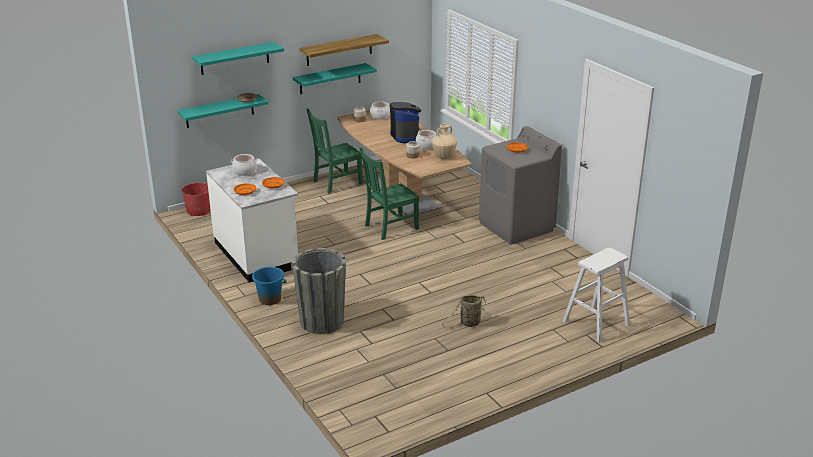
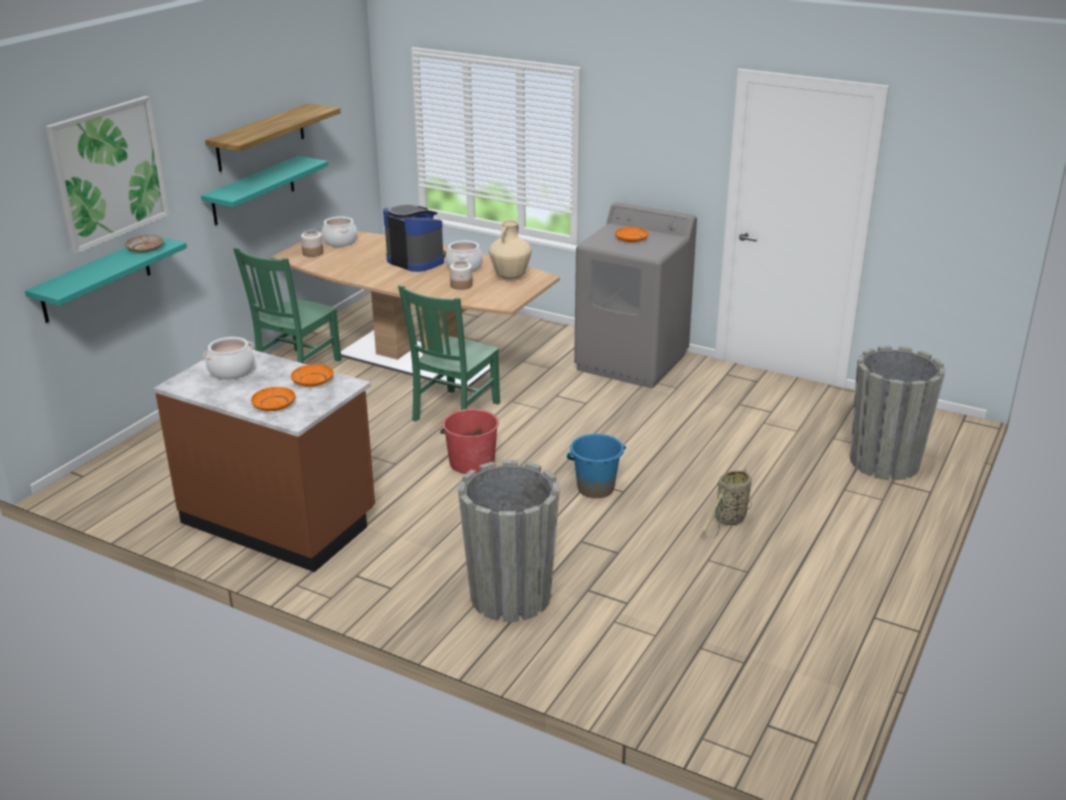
camera: 30 degrees left, 0 degrees up
red bucket [181,182,211,216] -> red bucket moved to [440,409,499,474]
turquoise shelf [192,42,284,75] -> picture [45,96,169,254]
white counter [206,159,298,283] -> brown counter [154,350,375,572]
blue bucket [252,267,287,305] -> blue bucket moved to [567,434,626,498]
white stool [563,248,630,343] -> grey planter [850,346,946,480]

